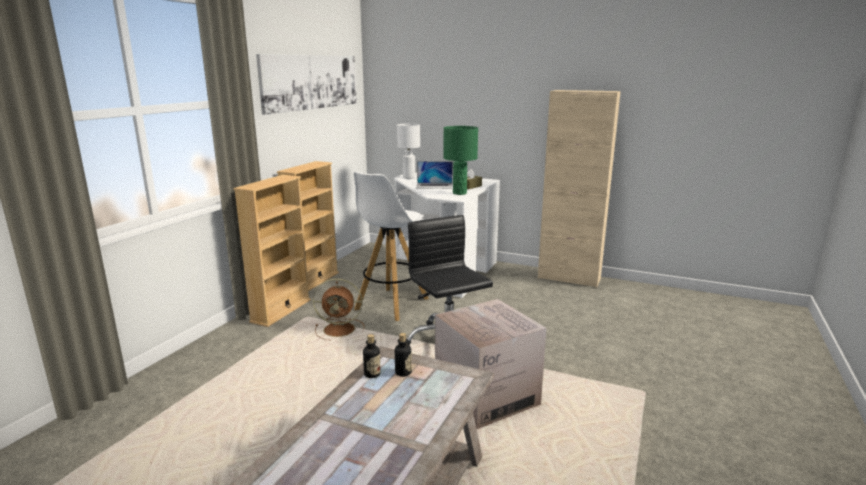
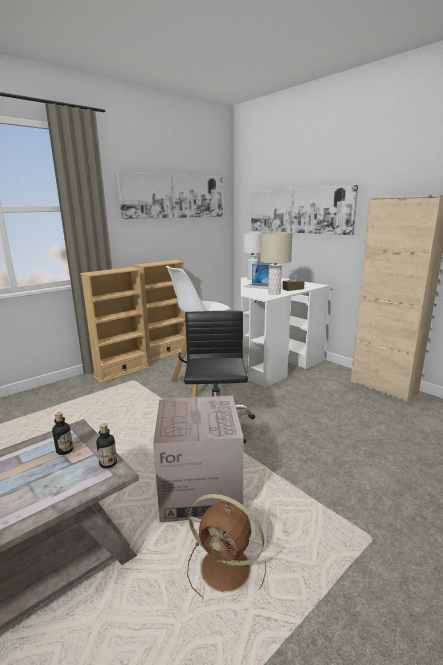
camera: 25 degrees right, 0 degrees up
brown fan [313,279,364,340] -> brown fan moved to [187,494,266,598]
bottle [363,334,381,378] -> bottle moved to [96,423,117,469]
green table lamp [443,126,478,195] -> beige table lamp [260,232,293,295]
none -> picture [251,185,358,235]

